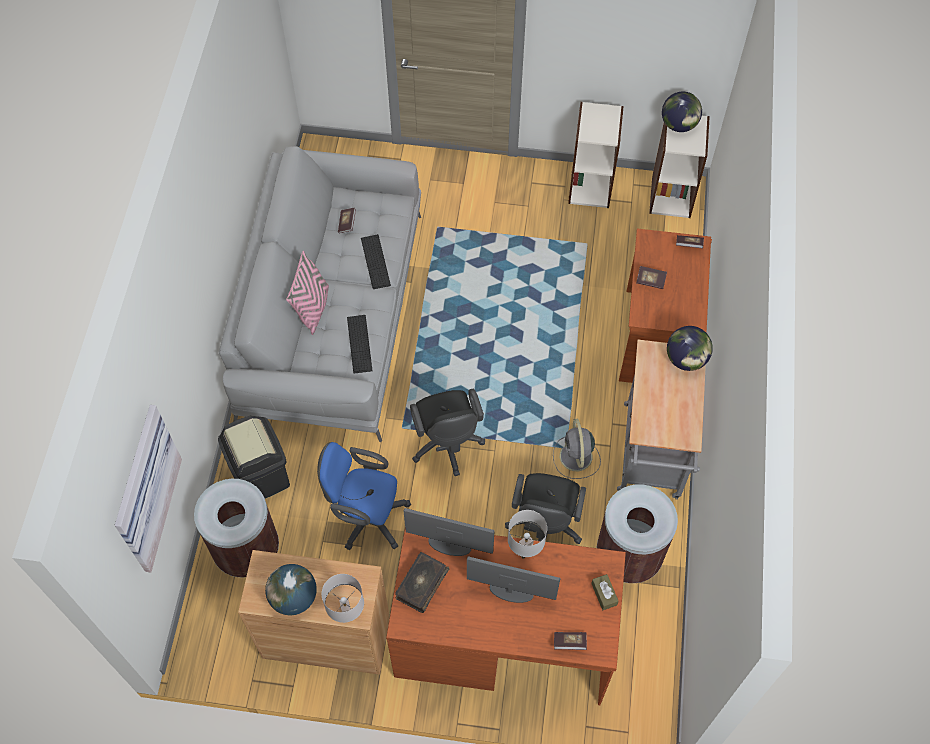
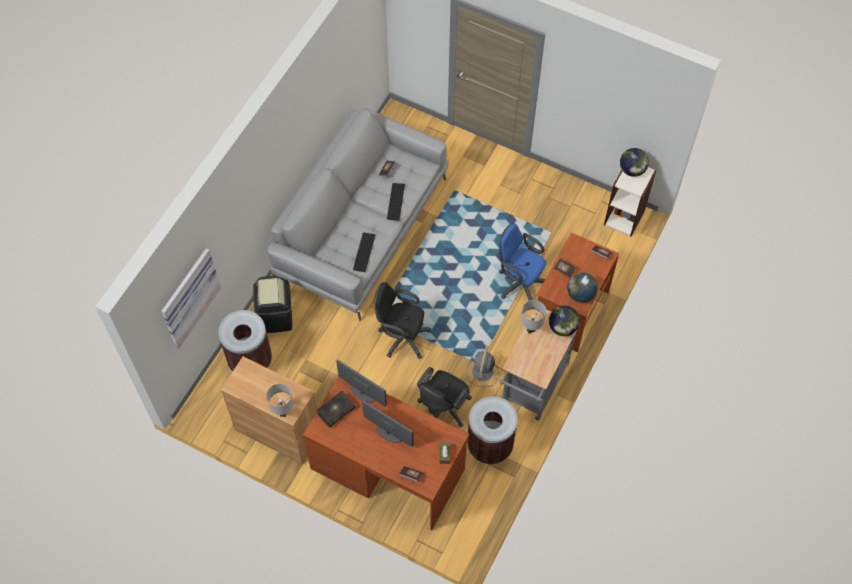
camera: 20 degrees right, 0 degrees up
globe [265,564,317,615] -> globe moved to [567,273,598,303]
pink pillow [286,251,329,335] -> none
blue office chair [317,442,411,550] -> blue office chair moved to [499,223,546,301]
black office chair [410,389,485,476] -> black office chair turned 105 degrees clockwise [374,282,432,359]
white table lamp [508,510,547,559] -> white table lamp moved to [521,300,546,334]
bookcase [568,102,624,208] -> none

